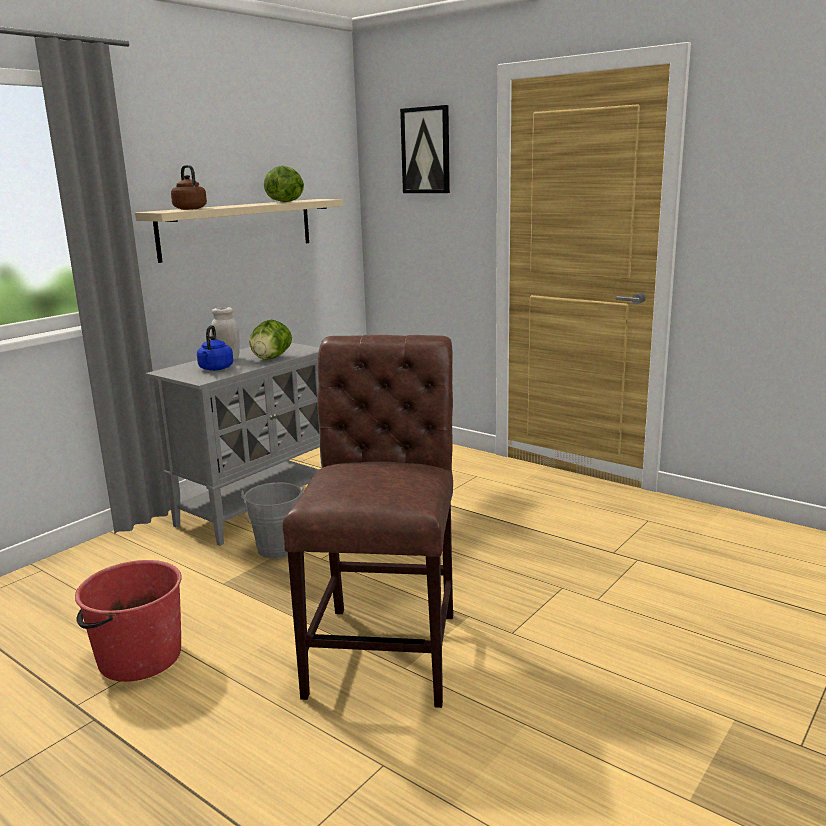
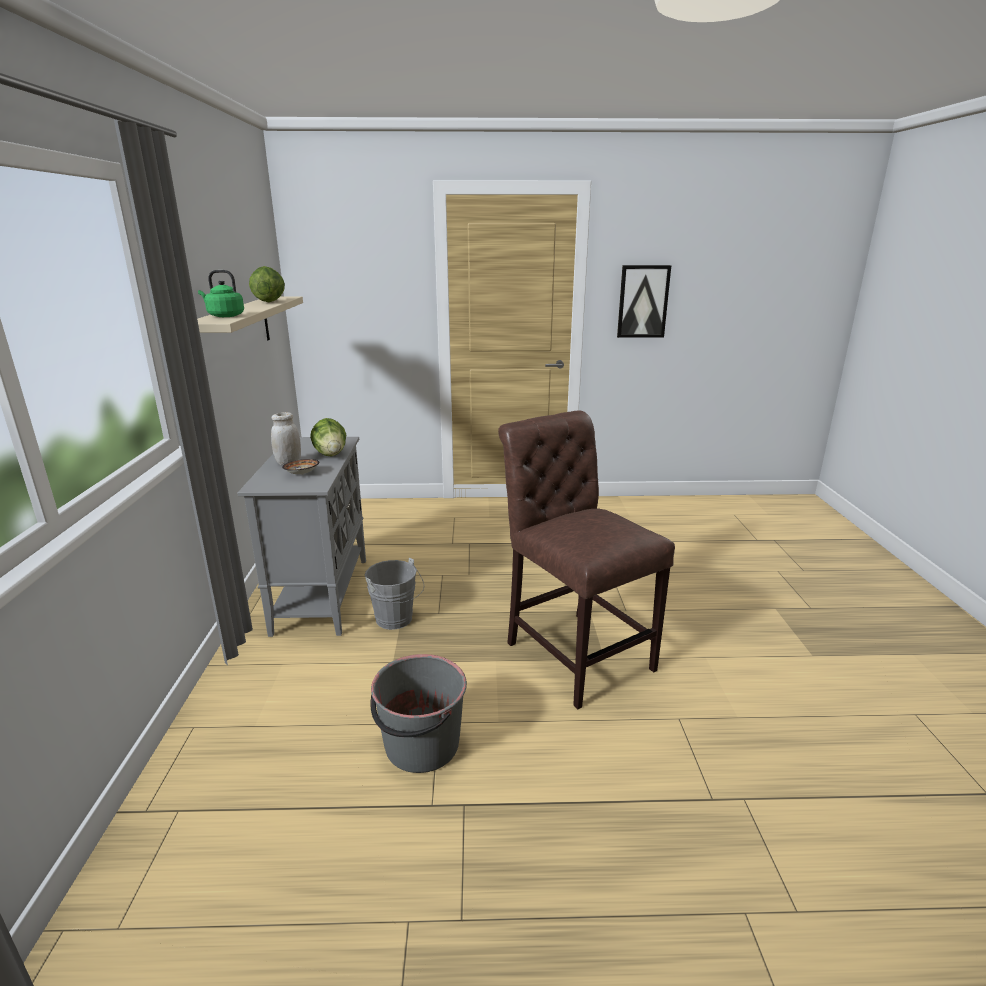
camera: 40 degrees left, 5 degrees up
red bucket [75,560,182,682] -> grey bucket [371,654,467,773]
brown kettle [171,165,207,210] -> green kettle [198,270,244,317]
blue kettle [197,325,233,371] -> bowl [282,459,319,475]
picture [400,105,450,193] -> picture moved to [617,265,671,338]

